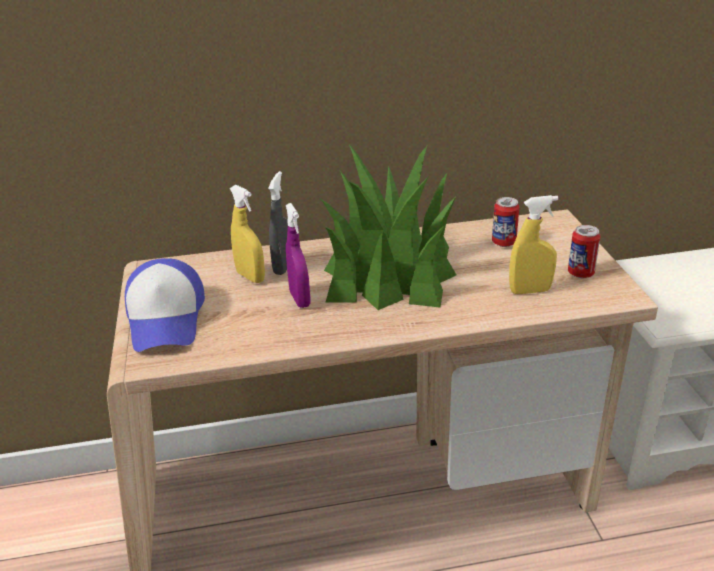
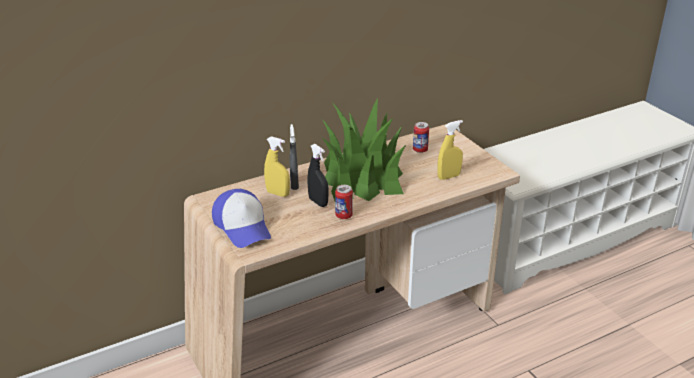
camera: 20 degrees left, 0 degrees up
purple spray bottle [286,203,310,308] -> black spray bottle [308,144,328,207]
can [568,225,601,278] -> can moved to [335,185,353,219]

